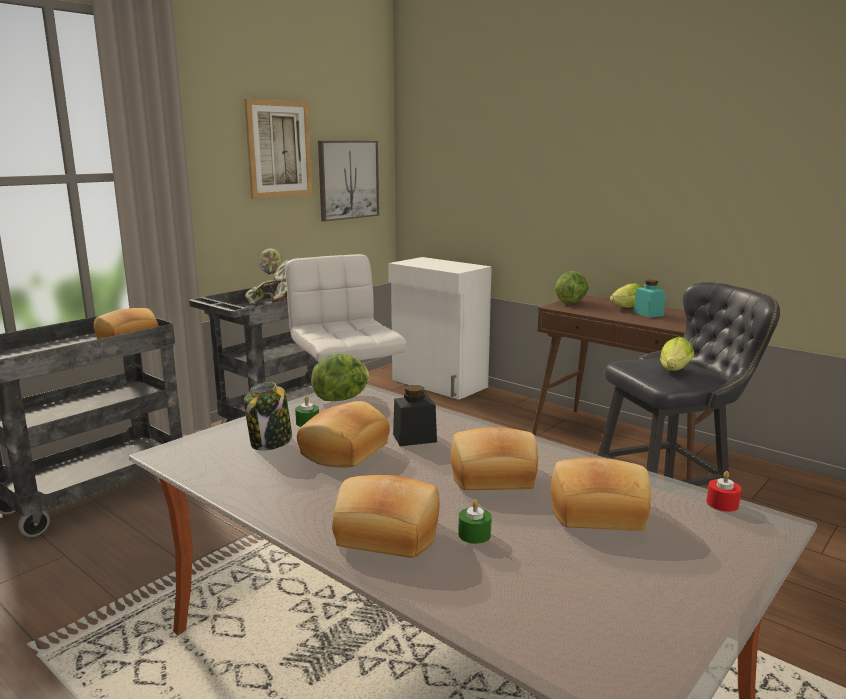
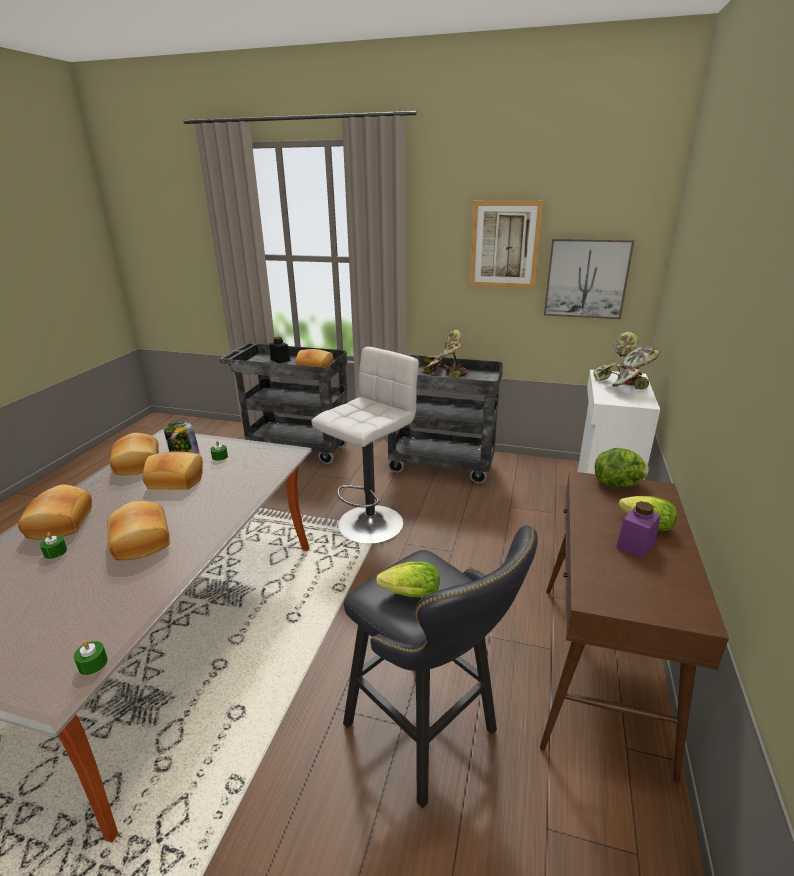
camera: 65 degrees right, 10 degrees up
lettuce [311,354,369,401] -> none
black jar [393,385,437,446] -> black jar moved to [269,337,290,363]
bread [551,457,651,531] -> bread moved to [110,433,159,475]
turquoise jar [633,280,665,318] -> purple jar [616,501,661,559]
red candle [706,471,741,512] -> green candle [74,641,108,675]
none -> potted plant [593,332,661,389]

